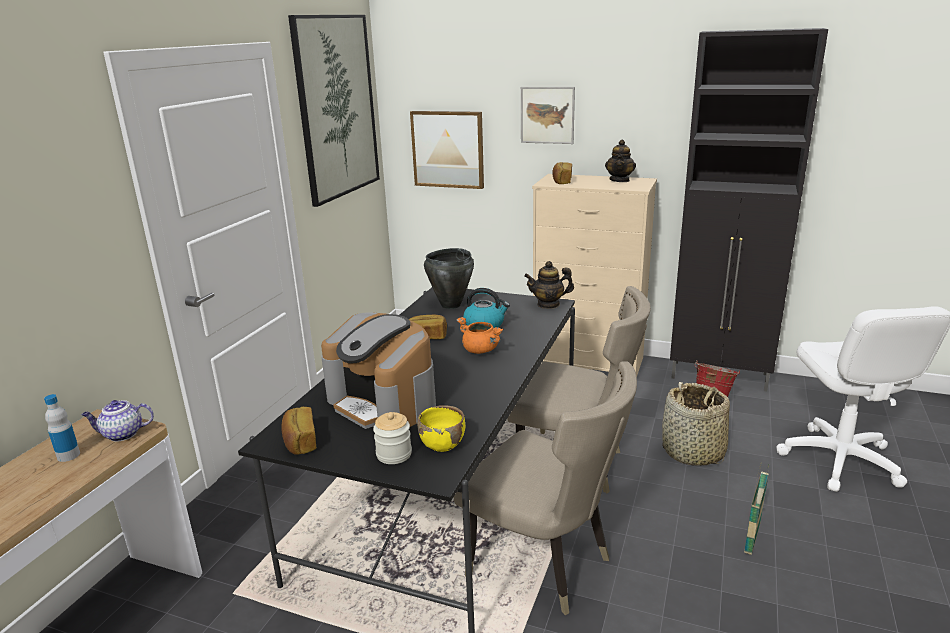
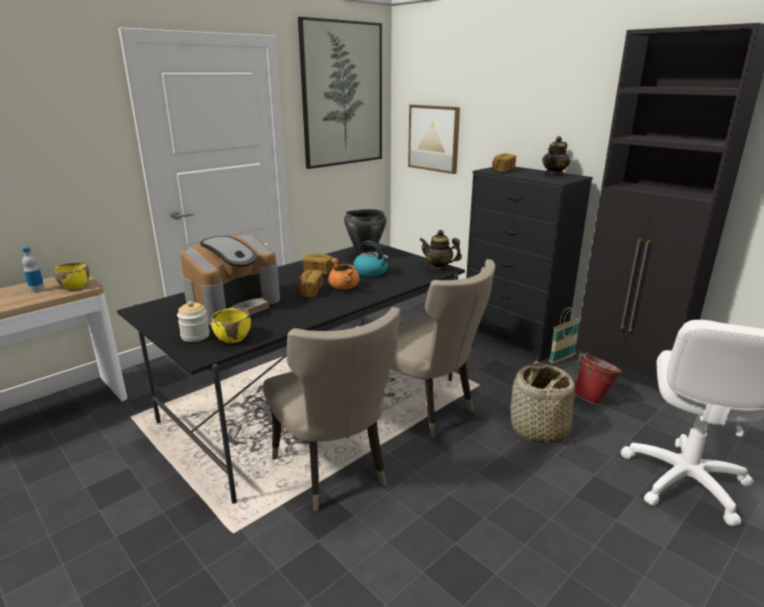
camera: 25 degrees right, 0 degrees up
teapot [81,400,154,442] -> yellow bowl [54,262,90,289]
bread [281,407,316,455] -> bread moved to [296,270,323,297]
coffee machine [321,312,436,429] -> coffee machine turned 120 degrees counterclockwise [180,235,280,325]
picture [521,87,575,144] -> none
beige dresser [532,174,657,377] -> black dresser [466,167,593,362]
basket [744,464,769,555] -> basket moved to [549,307,580,364]

